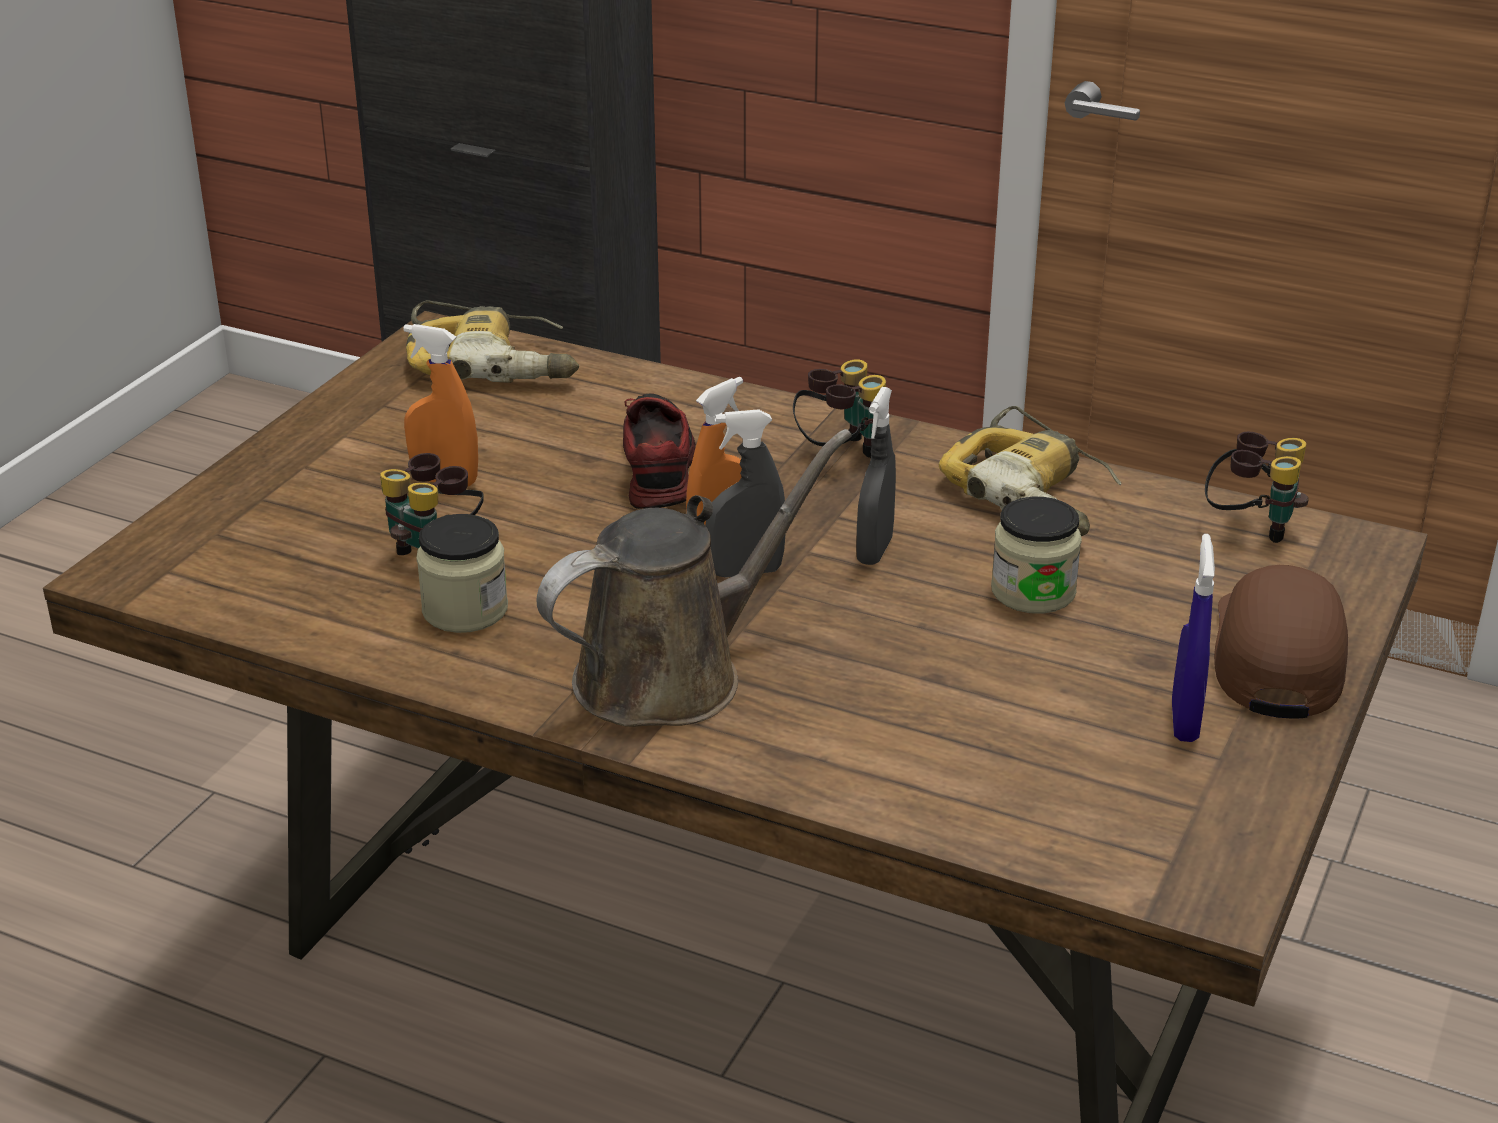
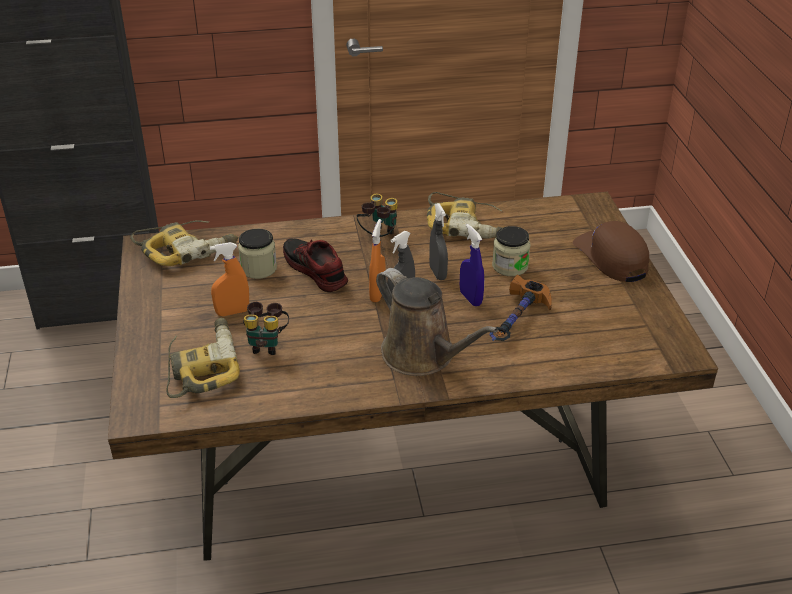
camera: 35 degrees left, 5 degrees up
jar [416,514,508,633] -> jar moved to [238,229,277,279]
brown watering can [536,429,852,727] -> brown watering can turned 120 degrees clockwise [376,268,498,376]
blue spray bottle [1172,534,1215,742] -> blue spray bottle moved to [460,224,484,306]
binoculars [1205,431,1309,543] -> none
none -> power drill [166,318,240,398]
none -> hammer [489,274,552,341]

